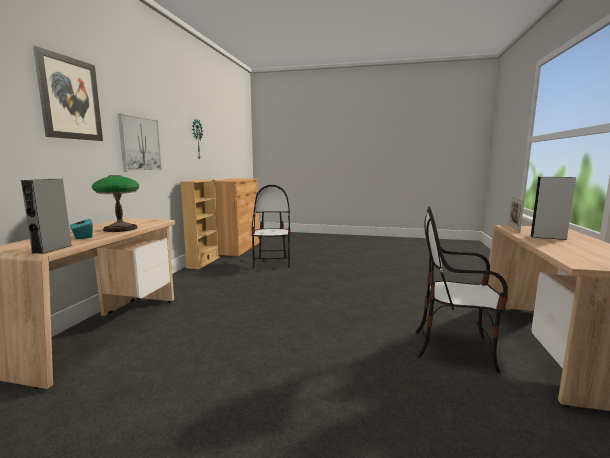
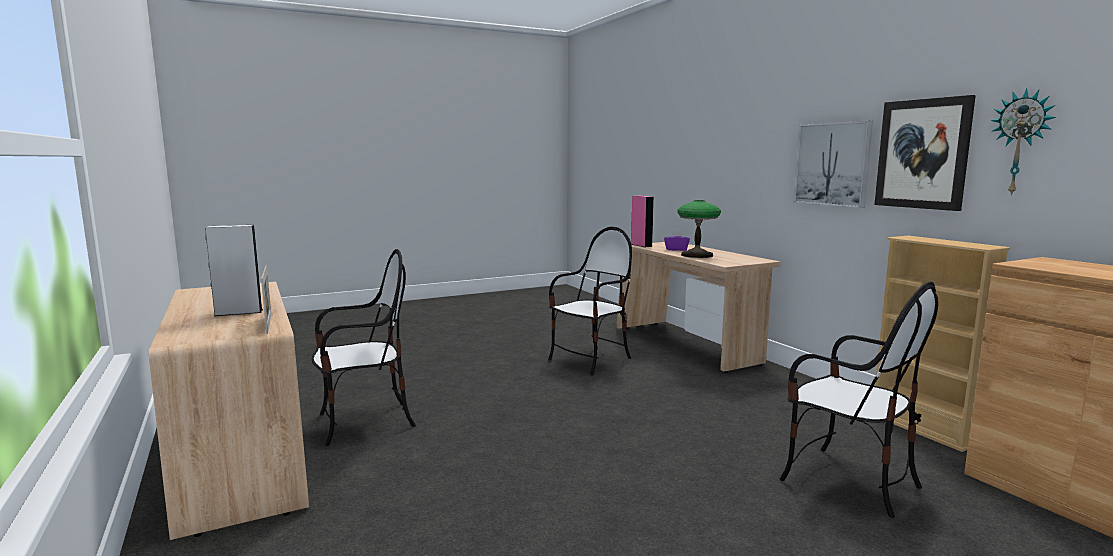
camera: 140 degrees right, 0 degrees up
grey speaker [21,179,72,254] -> pink speaker [631,196,654,247]
picture [33,46,103,141] -> picture moved to [874,95,976,211]
turquoise tissue box [70,216,93,239] -> purple tissue box [664,230,690,251]
none -> chair [548,227,632,375]

